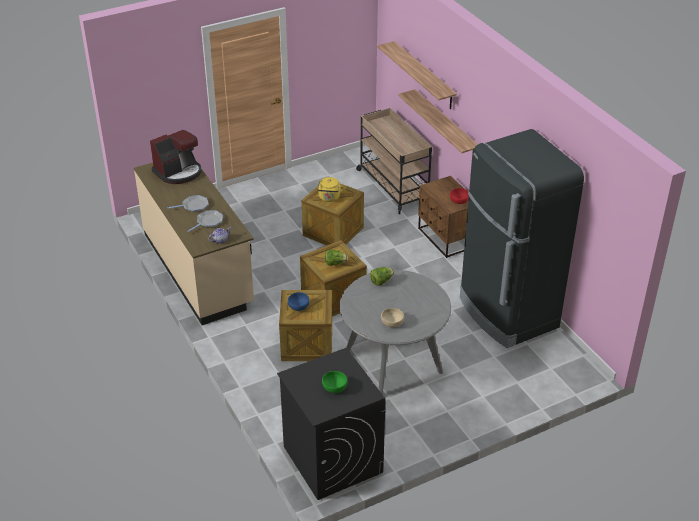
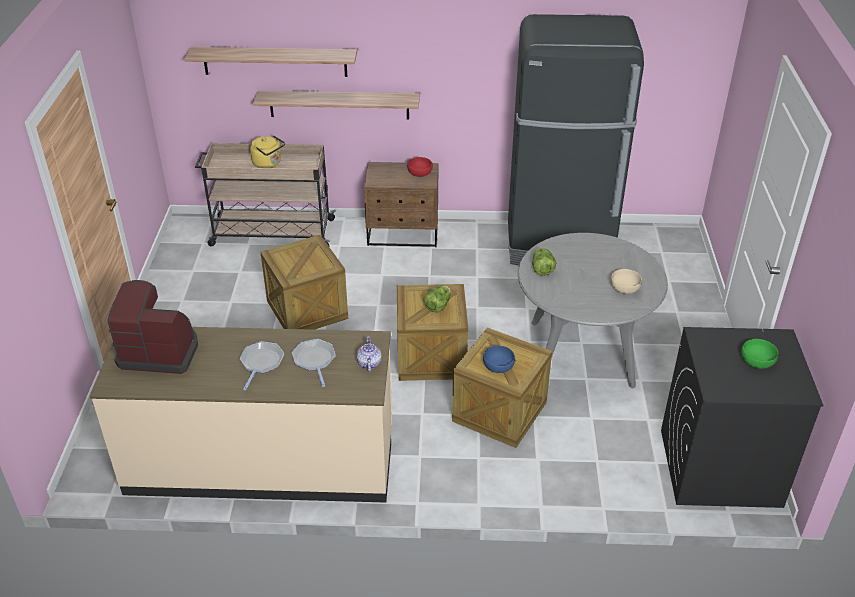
camera: 60 degrees left, 0 degrees up
coffee machine [150,130,202,184] -> coffee machine turned 75 degrees counterclockwise [108,280,198,374]
yellow kettle [317,177,345,202] -> yellow kettle moved to [250,135,285,168]

